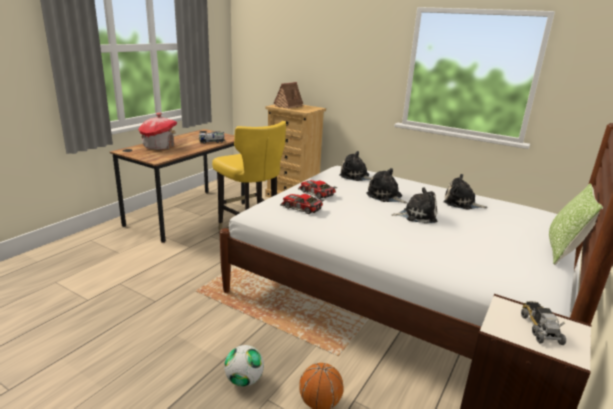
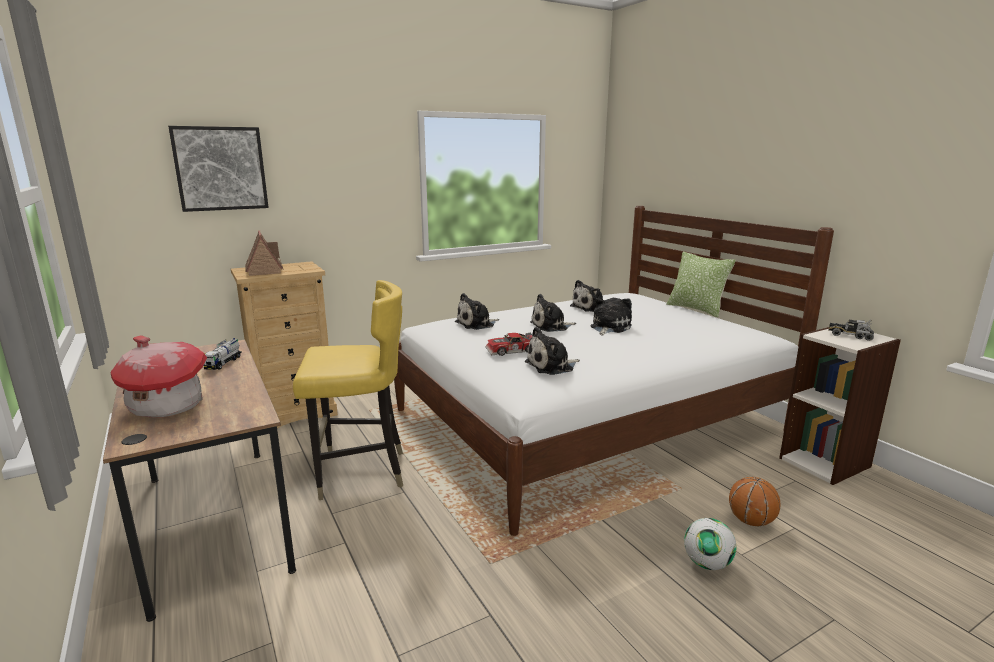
camera: 60 degrees left, 5 degrees down
toy car [280,194,324,214] -> plush toy [525,327,580,375]
none -> picture [168,126,269,212]

